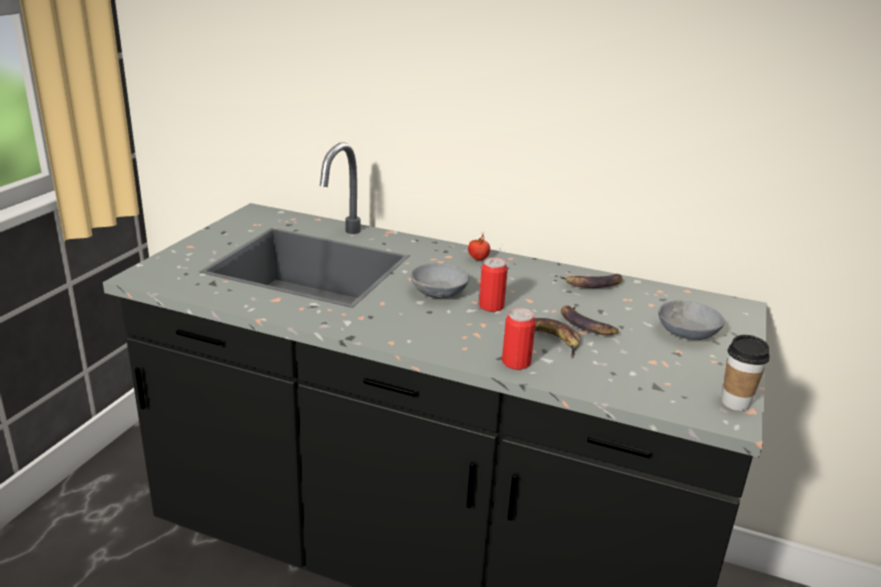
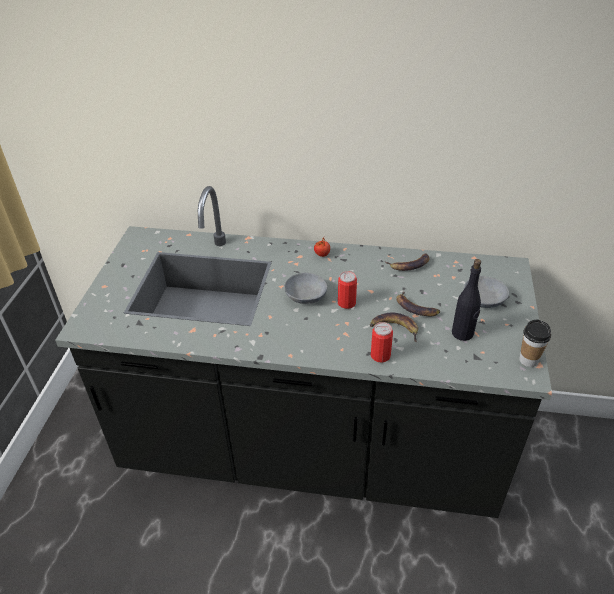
camera: 10 degrees left, 15 degrees up
none -> black bottle [452,259,481,341]

